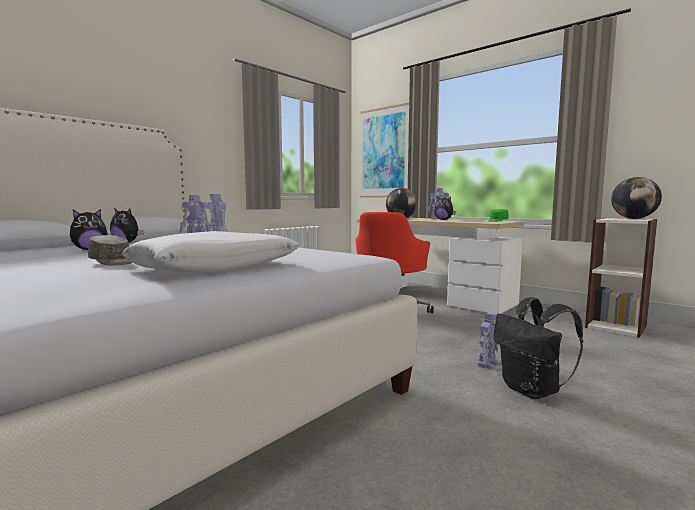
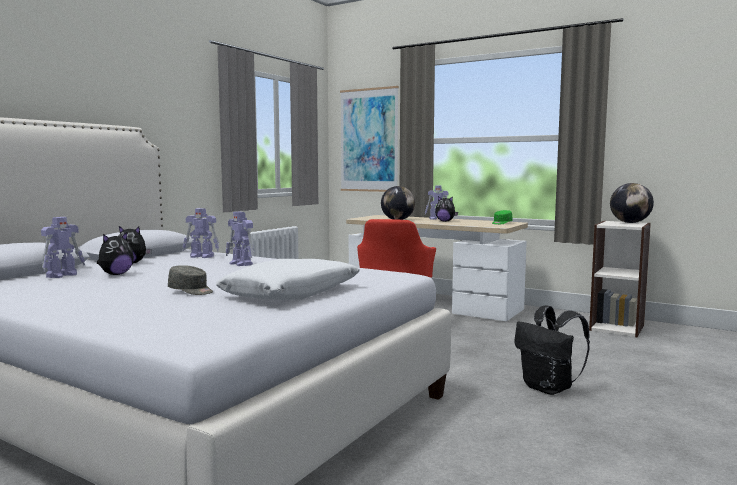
camera: 10 degrees left, 0 degrees up
toy robot [476,312,499,369] -> toy robot moved to [41,217,85,278]

